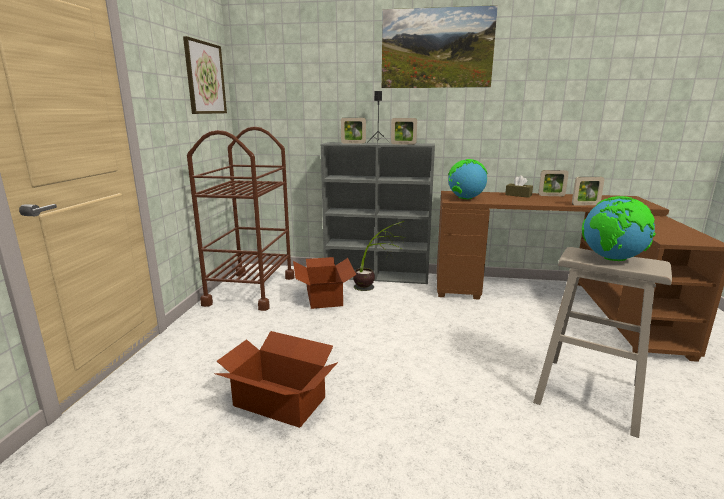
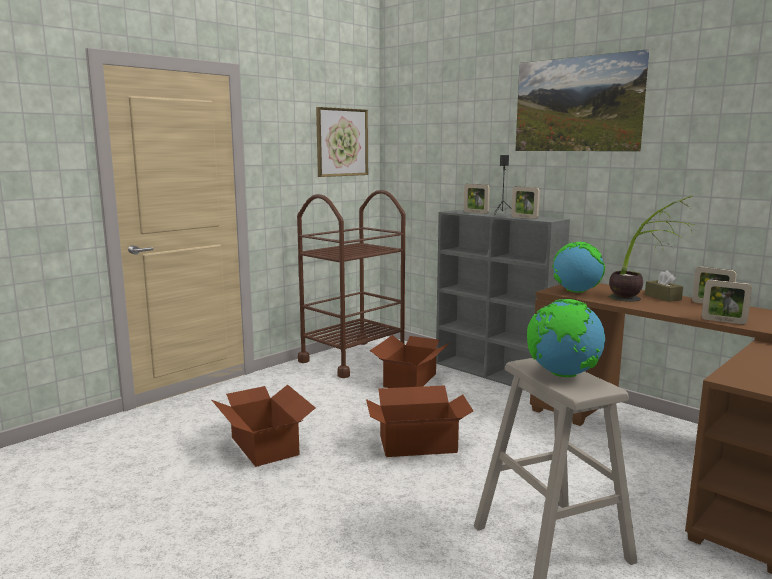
camera: 35 degrees right, 5 degrees down
potted plant [353,221,406,291] -> potted plant moved to [609,196,694,302]
none -> cardboard box [366,385,473,457]

